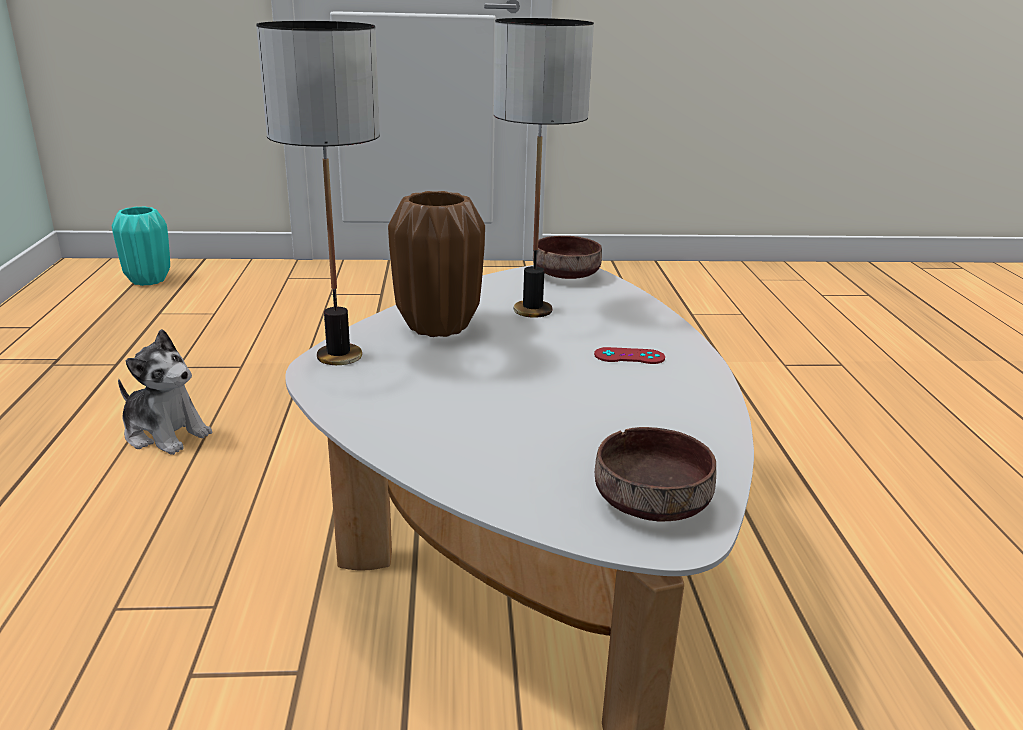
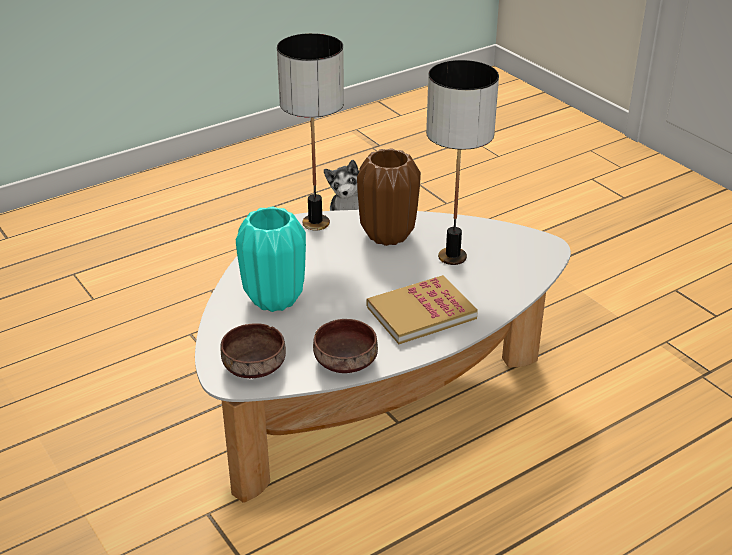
camera: 60 degrees right, 10 degrees up
turquoise vase [112,206,170,286] -> turquoise vase moved to [236,206,306,312]
brown bowl [533,236,602,279] -> brown bowl moved to [313,319,378,373]
red game controller [594,347,665,364] -> book [366,275,478,344]

